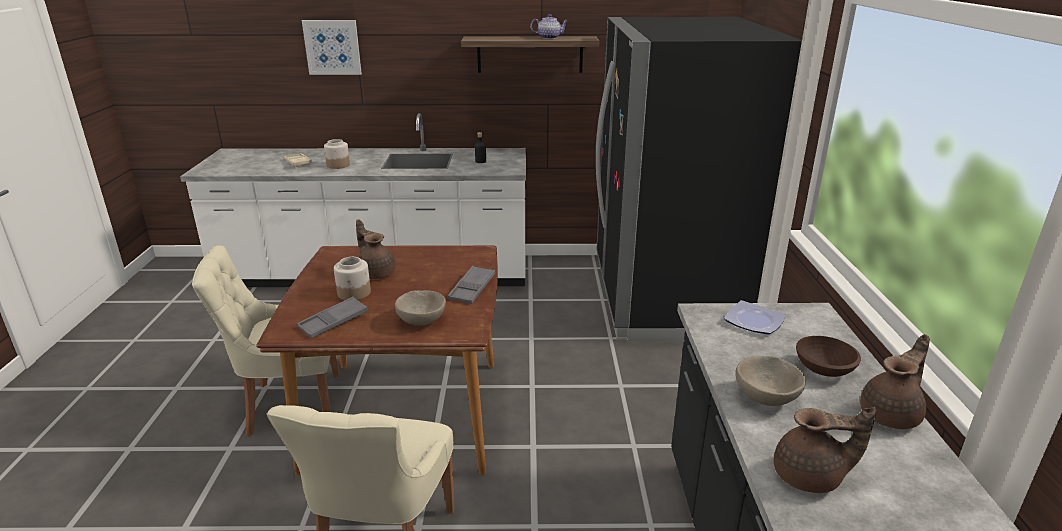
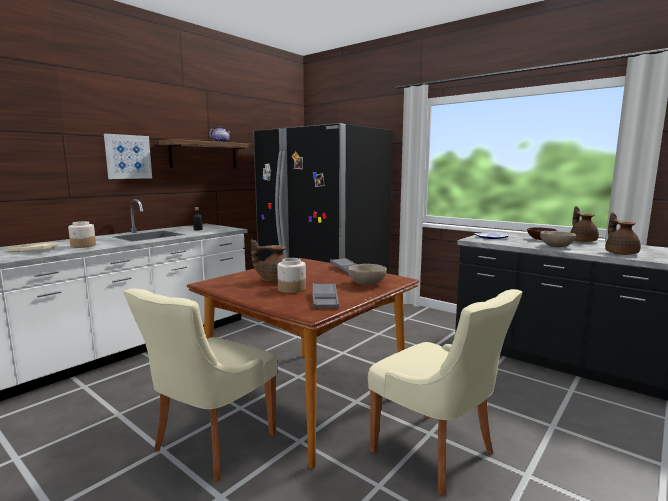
camera: 50 degrees left, 15 degrees down
picture [302,20,362,75] -> picture moved to [104,134,152,179]
brown teapot [774,407,877,493] -> brown teapot turned 45 degrees counterclockwise [605,212,641,255]

